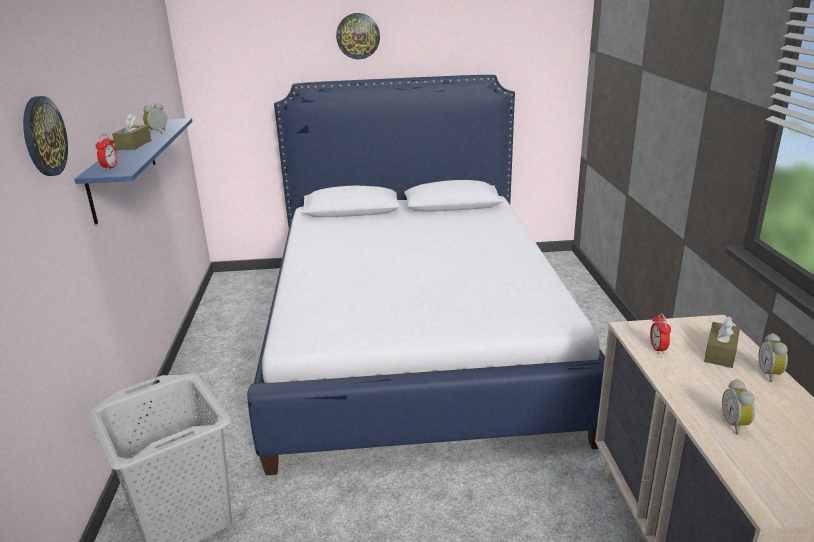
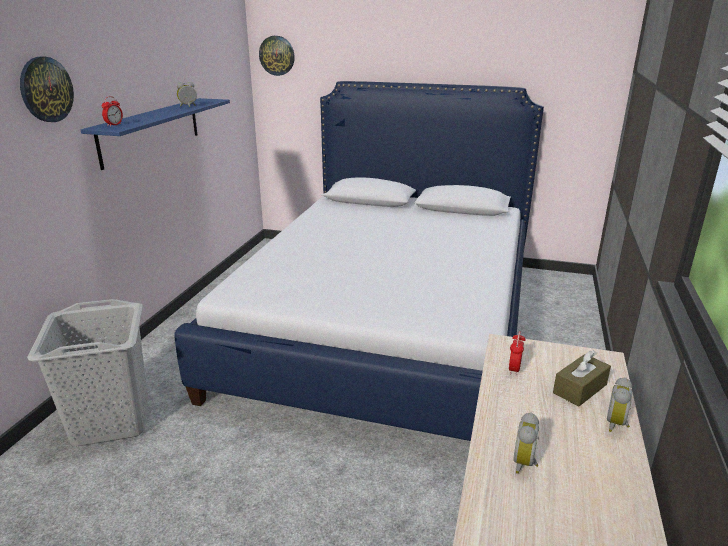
camera: 20 degrees right, 0 degrees up
brown tissue box [112,113,151,150] -> none
wall clock [336,13,380,59] -> wall clock moved to [259,36,295,76]

